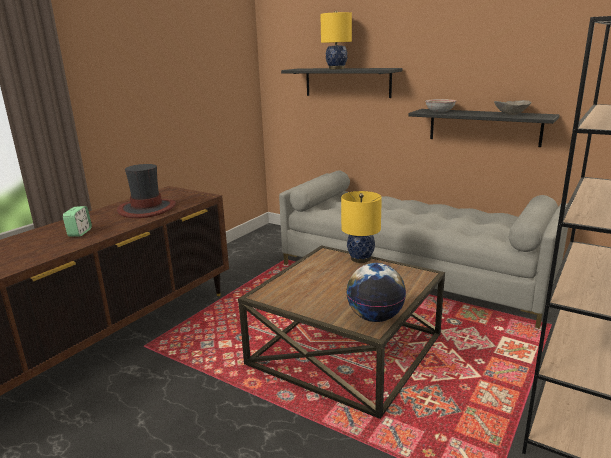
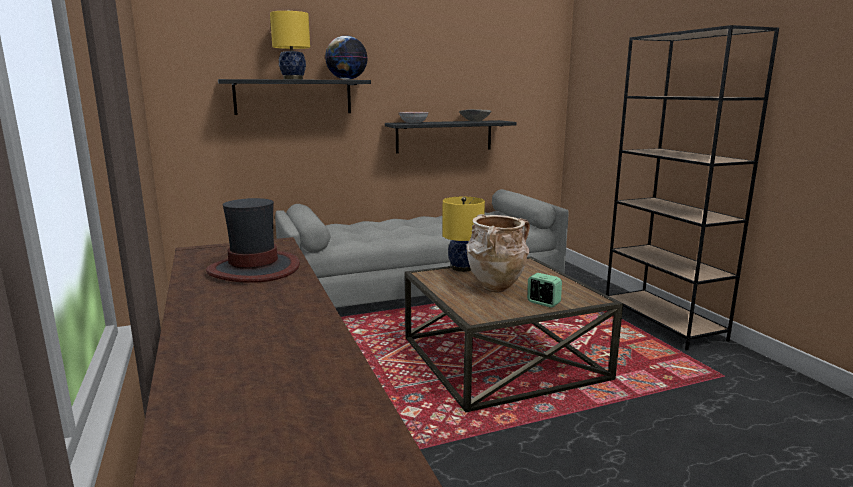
camera: 55 degrees left, 5 degrees down
alarm clock [63,206,92,237] -> alarm clock moved to [527,273,562,307]
globe [346,263,406,322] -> globe moved to [325,36,368,80]
none -> beige vase [466,214,530,292]

